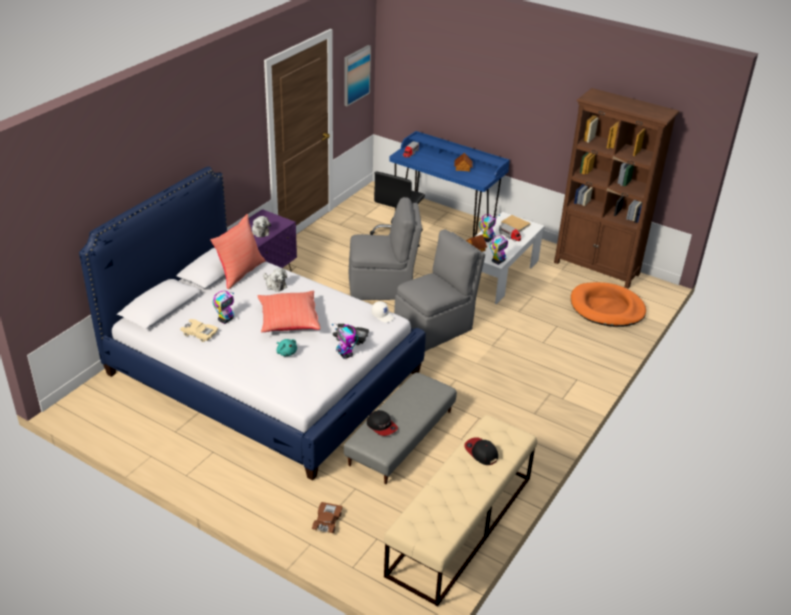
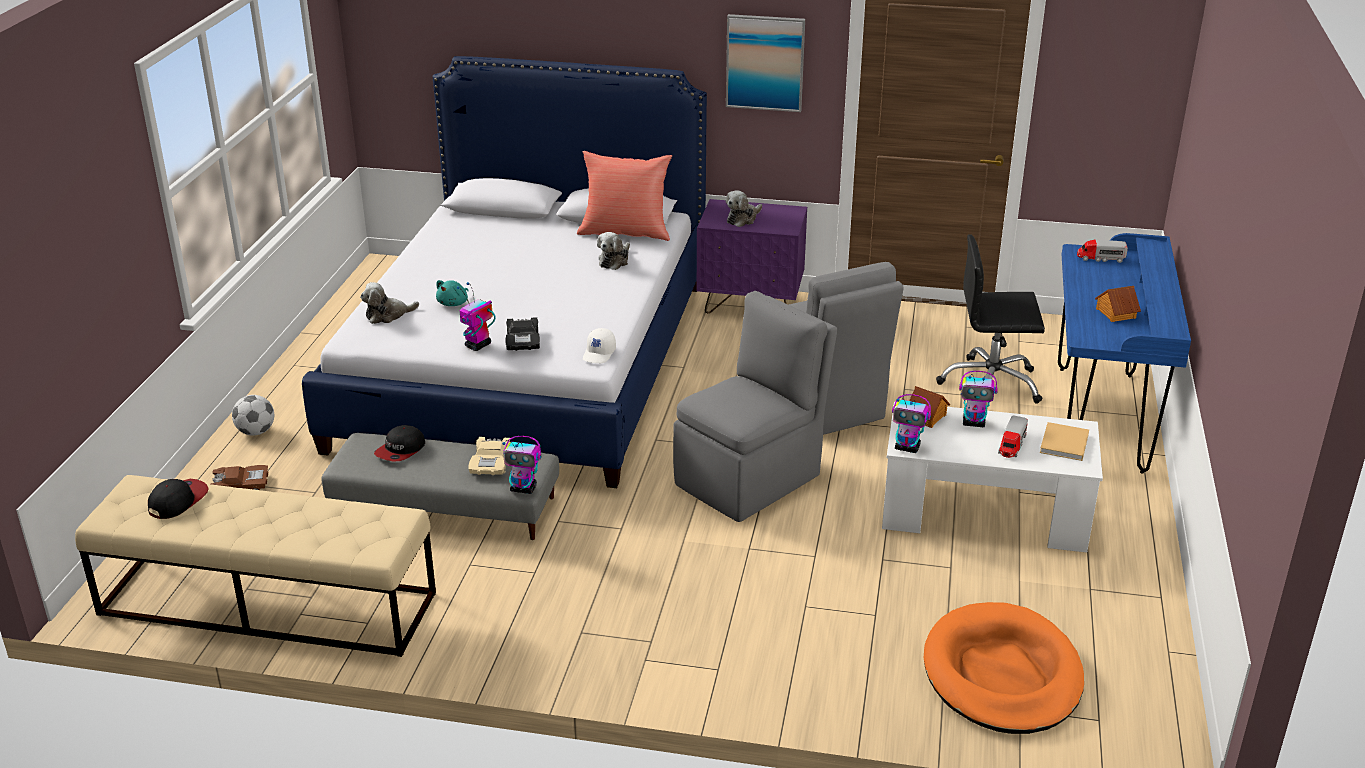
camera: 70 degrees right, 5 degrees down
beige toy car [180,319,218,342] -> beige toy car moved to [468,437,510,475]
toy robot [213,291,234,324] -> toy robot moved to [502,436,541,494]
red pillow [257,290,321,332] -> none
picture [344,45,371,106] -> picture moved to [726,14,805,112]
grey chair [394,229,485,351] -> grey chair turned 75 degrees counterclockwise [673,291,837,522]
cap [464,437,498,465] -> cap moved to [148,479,209,519]
brown bookcase [554,88,679,289] -> none
none -> football [232,395,274,435]
none -> plush toy [360,282,419,324]

